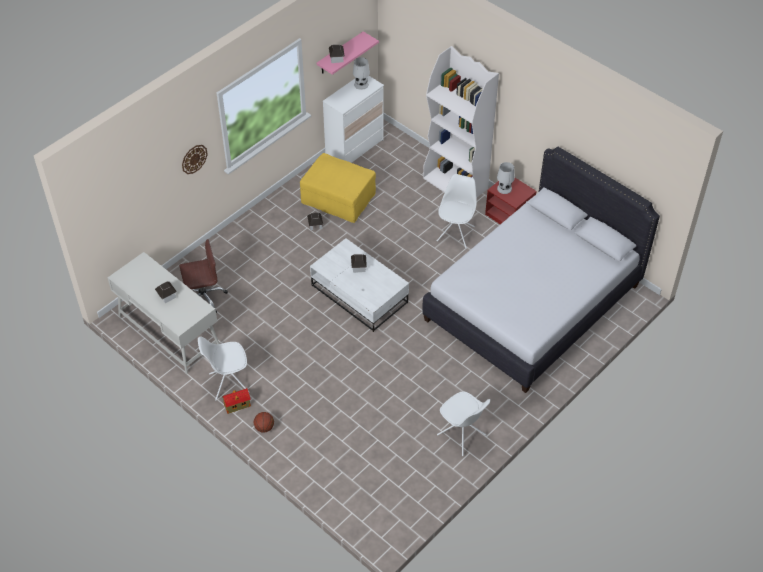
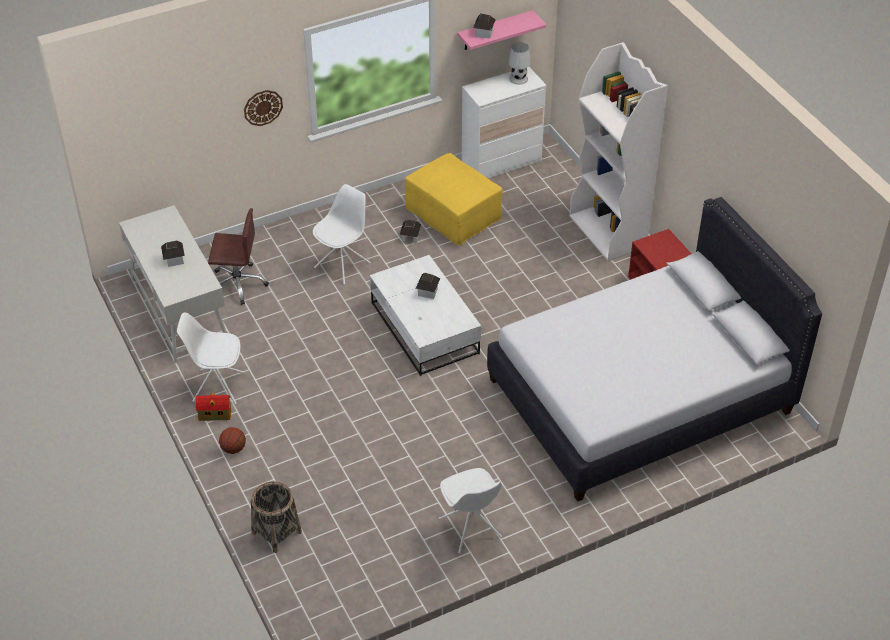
camera: 20 degrees right, 5 degrees down
white chair [437,174,477,248] -> white chair moved to [313,184,371,285]
white table lamp [497,162,515,194] -> none
none -> basket [251,481,302,553]

